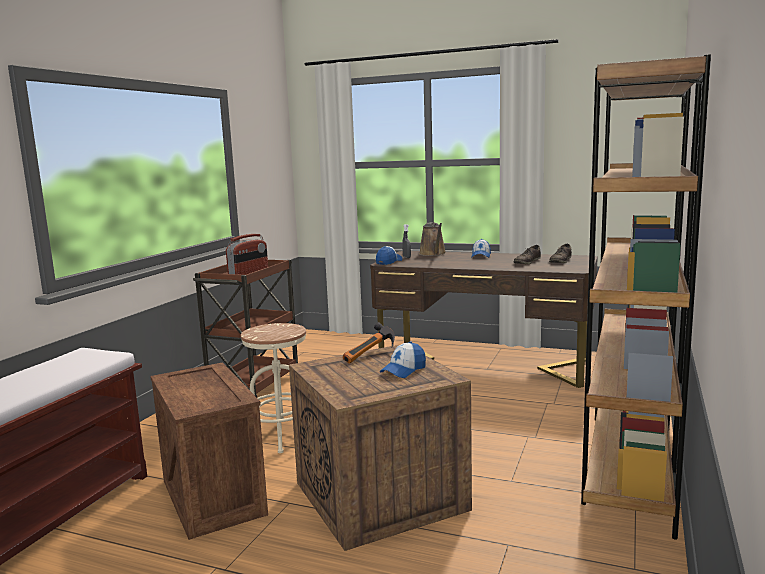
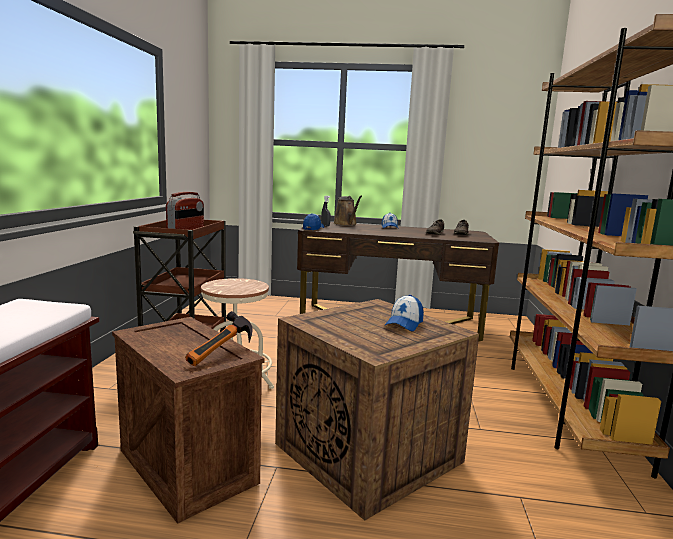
camera: 15 degrees left, 0 degrees up
hammer [343,322,395,363] -> hammer moved to [185,311,252,366]

